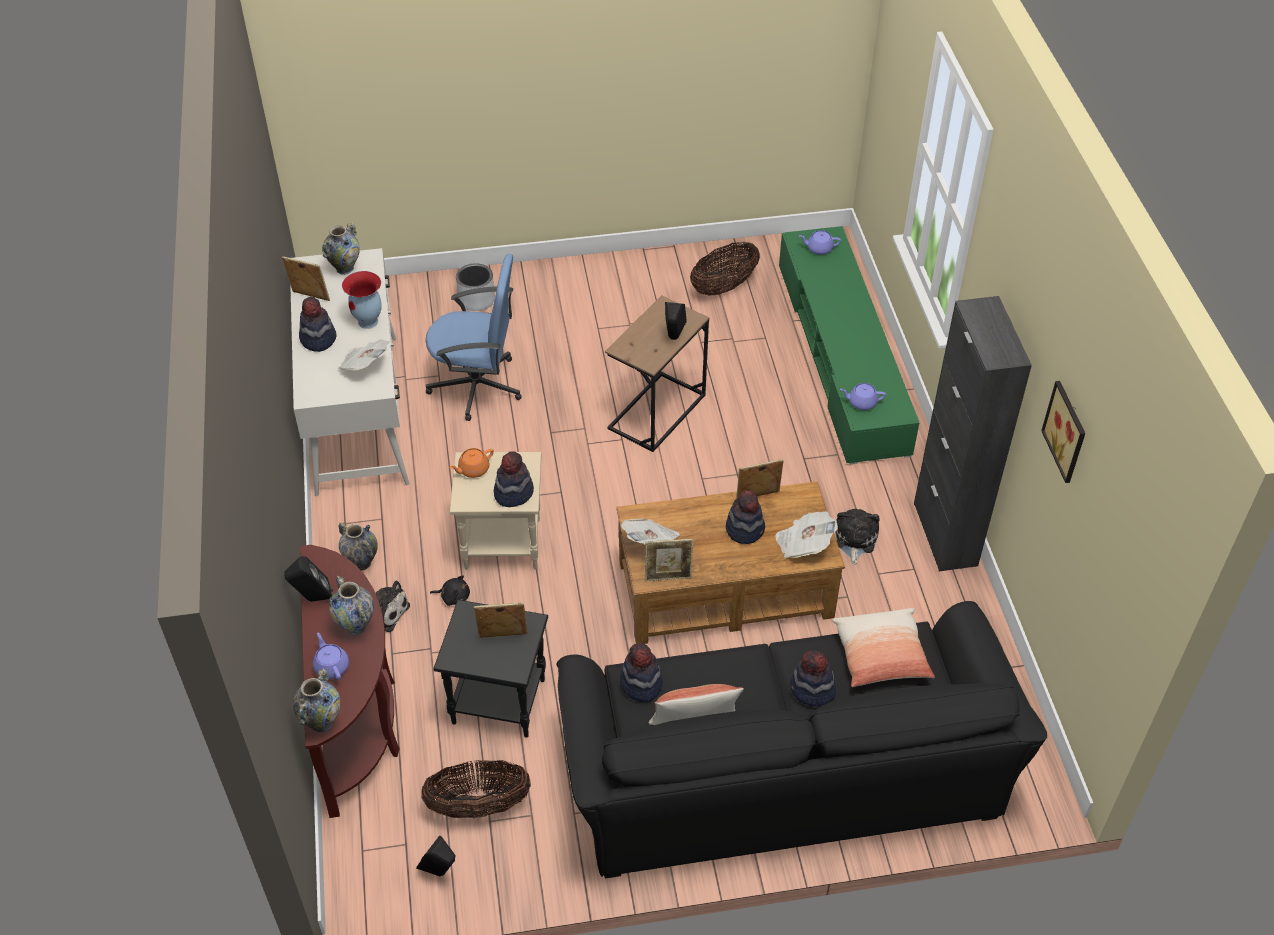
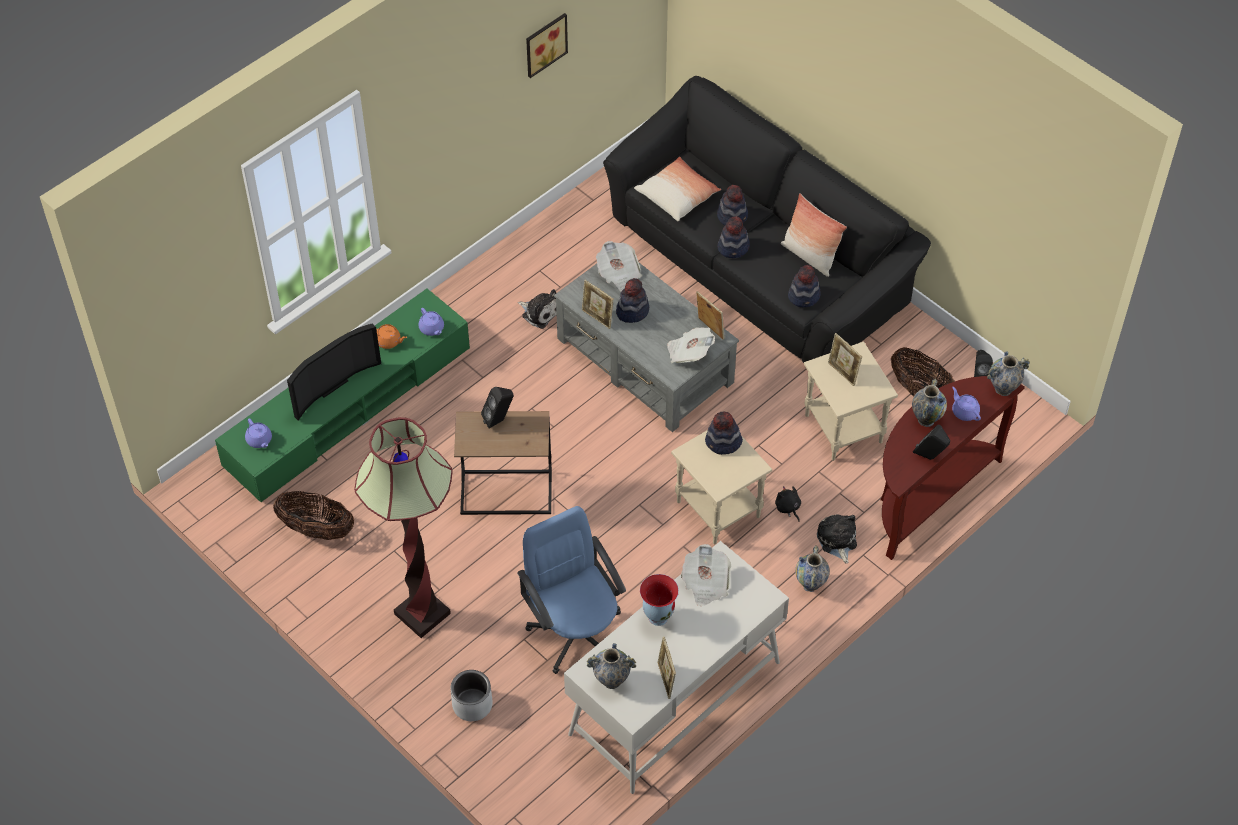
camera: 125 degrees left, 5 degrees up
hat [299,297,336,352] -> hat moved to [717,216,750,258]
purple teapot [313,633,349,680] -> purple teapot turned 120 degrees clockwise [952,387,981,421]
black side table [433,600,548,738] -> beige side table [804,341,898,461]
orange teapot [449,448,494,478] -> orange teapot moved to [376,324,407,349]
brown coffee table [616,481,845,644] -> grey coffee table [554,263,739,432]
plush toy [835,509,880,564] -> plush toy turned 120 degrees counterclockwise [518,289,557,329]
black cabinet [914,296,1032,571] -> none
none -> television [287,324,381,420]
none -> floor lamp [354,417,453,638]

